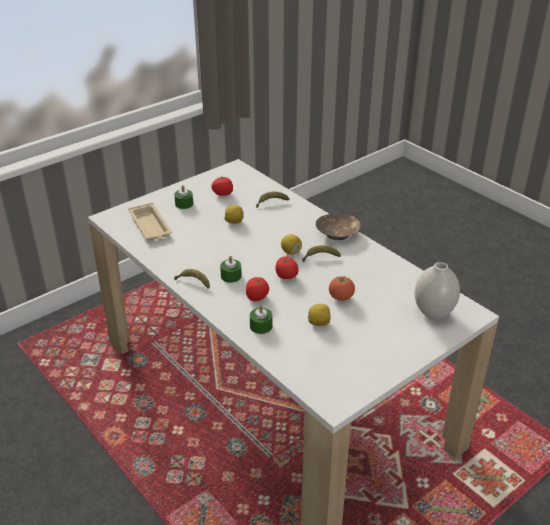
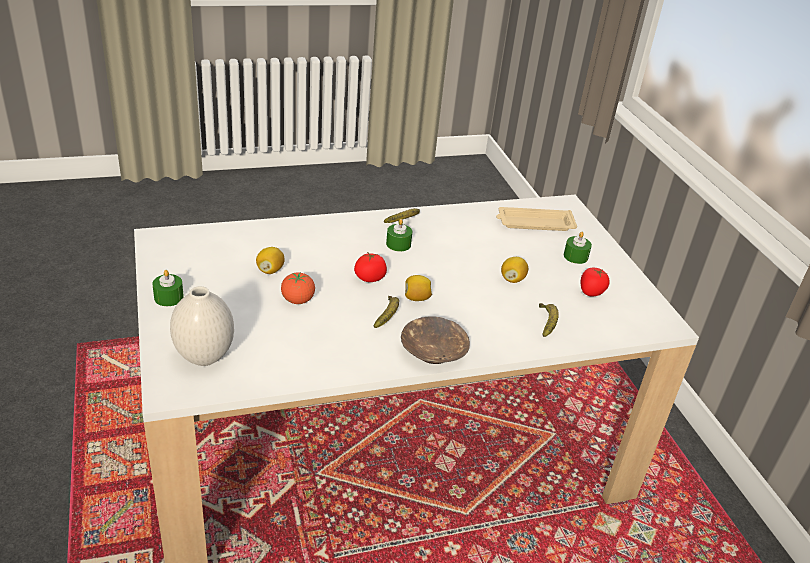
camera: 110 degrees right, 0 degrees up
tomato [246,277,269,301] -> none
green candle [250,305,272,334] -> green candle moved to [152,270,184,306]

